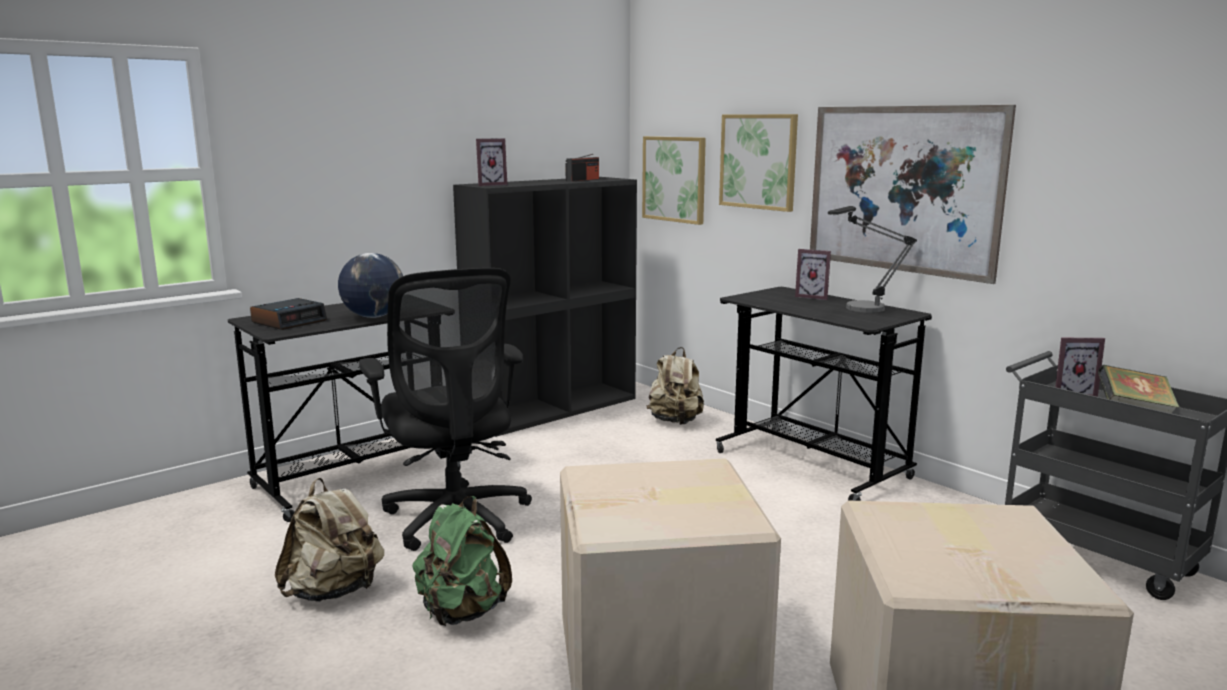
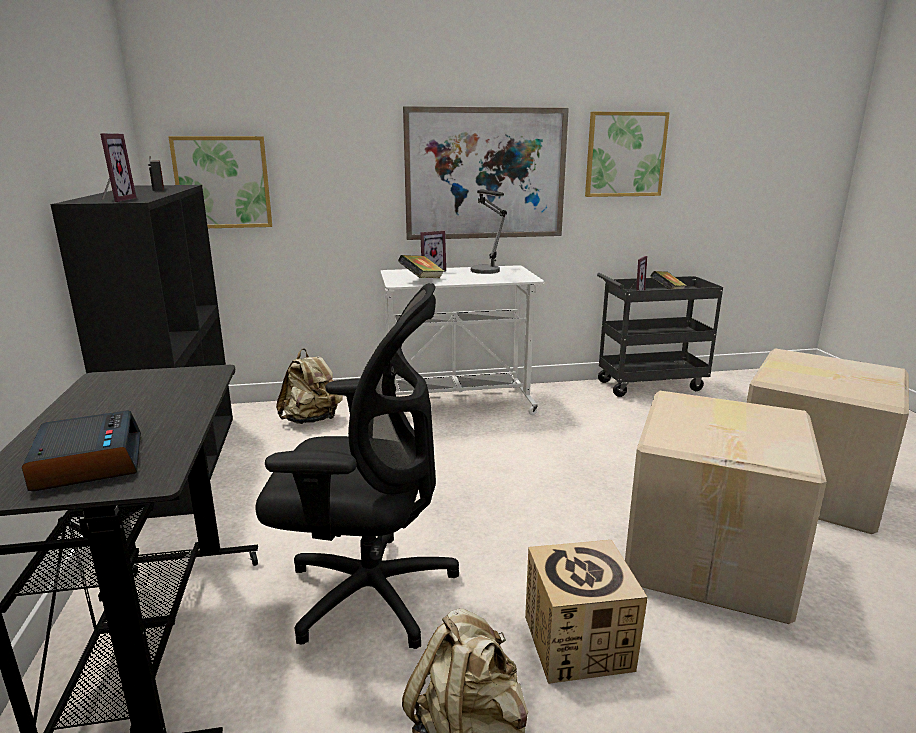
camera: 60 degrees left, 5 degrees up
globe [338,253,403,318] -> none
green backpack [412,496,512,626] -> cardboard box [525,540,648,684]
black desk [716,287,932,501] -> white desk [380,265,544,415]
picture [719,114,798,212] -> picture moved to [585,112,670,197]
none -> book [398,255,444,278]

